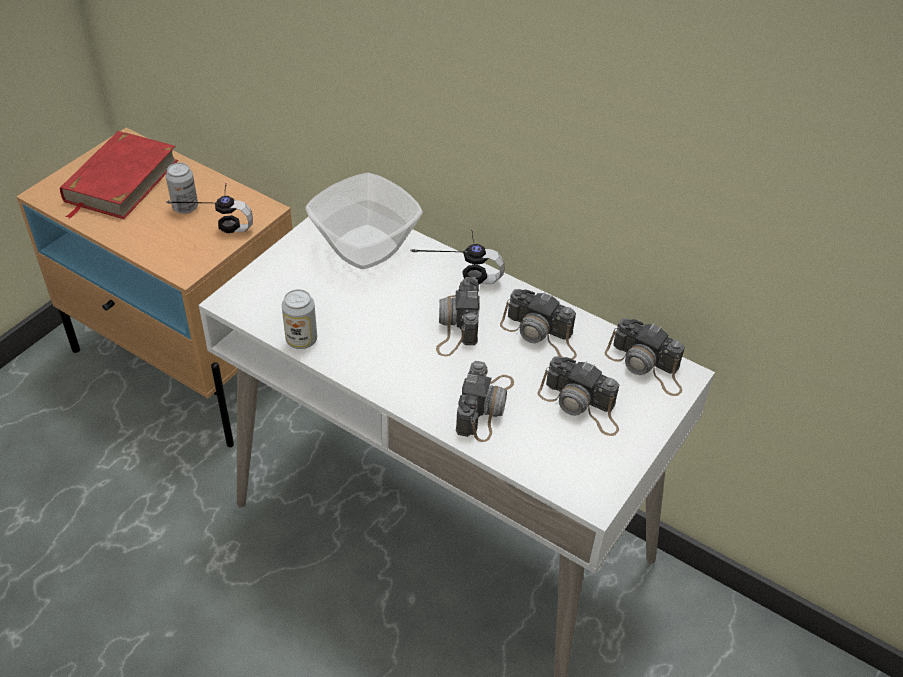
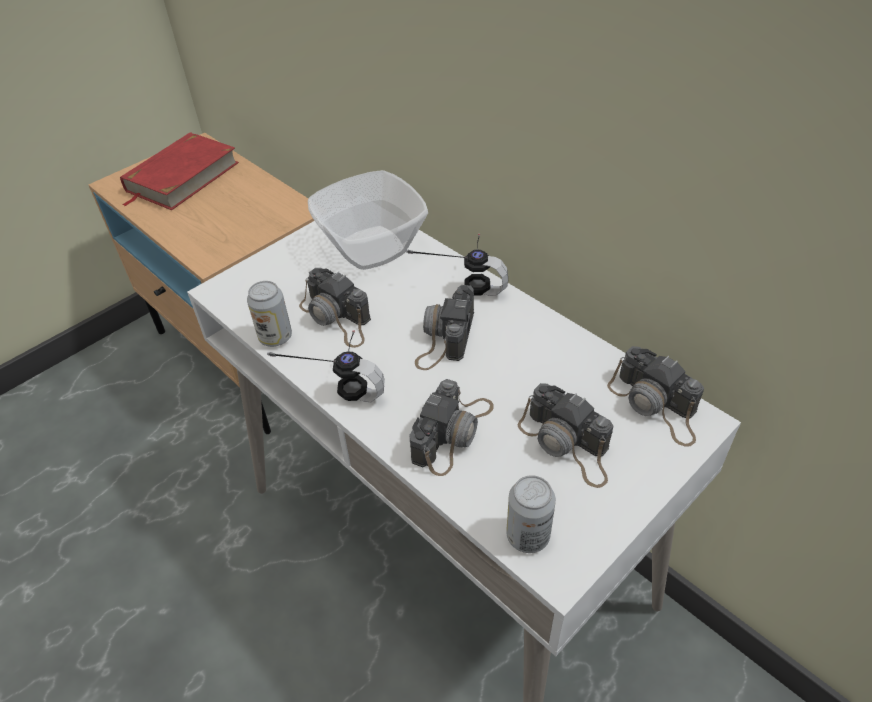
camera: 15 degrees right, 0 degrees up
can [166,163,198,214] -> can moved to [506,475,556,553]
headphones [166,183,253,233] -> headphones moved to [267,330,385,402]
camera [500,289,577,360] -> camera moved to [299,268,371,348]

